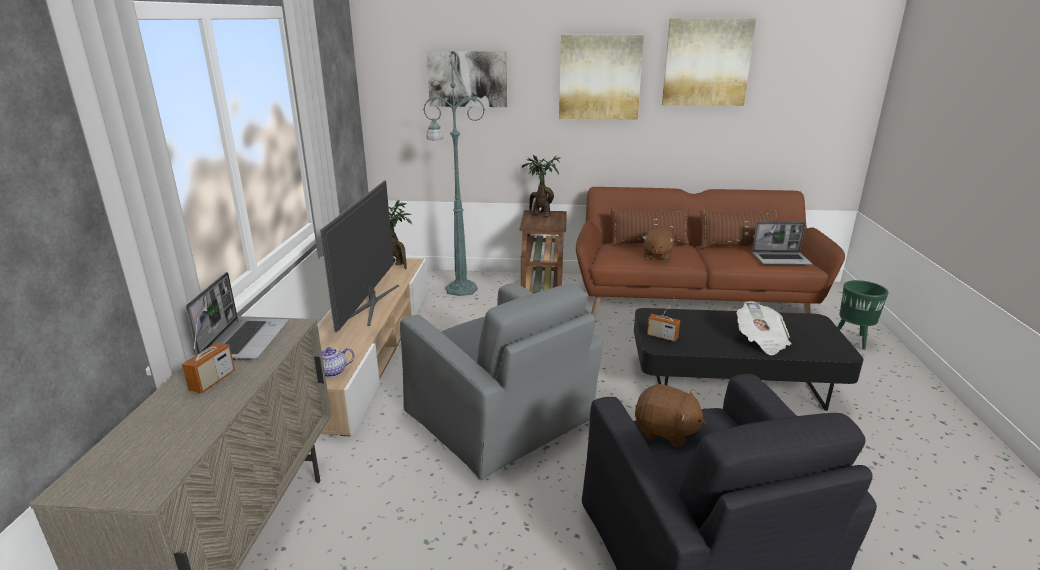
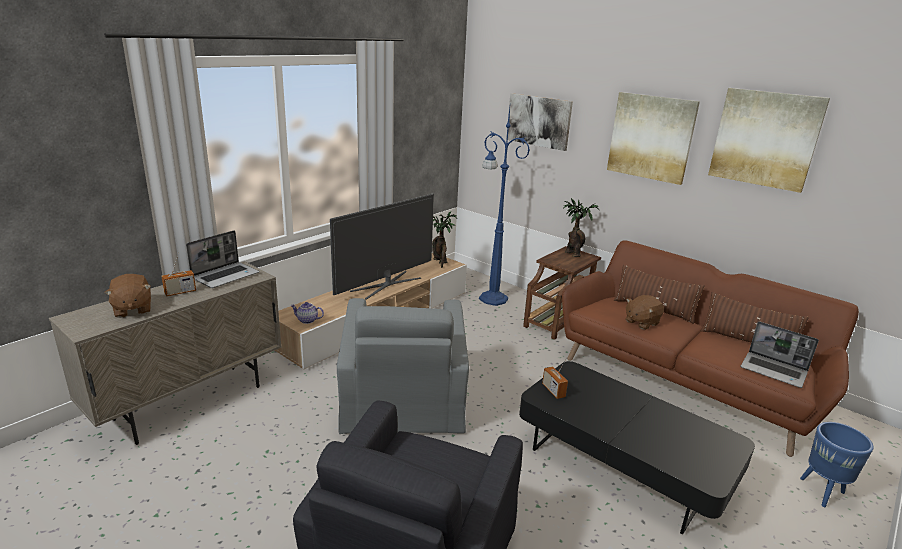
camera: 35 degrees right, 0 degrees up
green floor lamp [423,66,485,296] -> blue floor lamp [479,108,530,306]
brown plush toy [635,384,706,447] -> brown plush toy moved to [104,274,151,318]
newspaper [736,301,791,355] -> none
green planter [837,280,889,350] -> blue planter [800,422,874,507]

